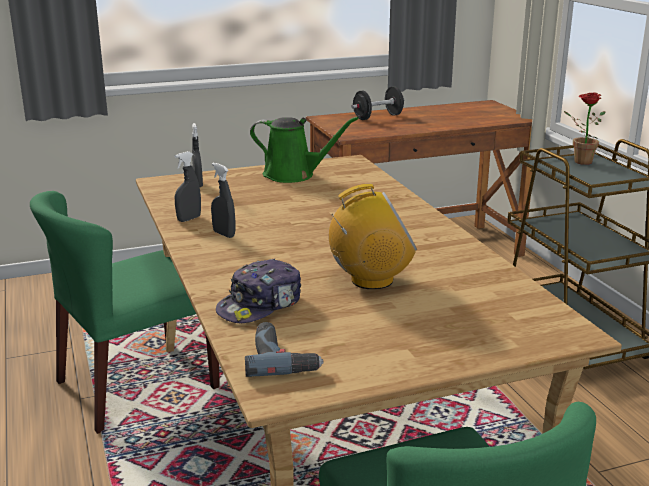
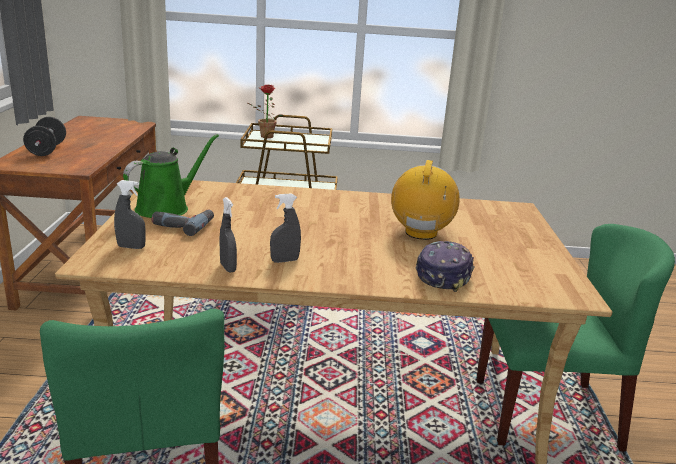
camera: 70 degrees left, 0 degrees up
cap [216,259,301,323] -> cap turned 135 degrees counterclockwise [416,241,475,292]
power drill [245,322,324,377] -> power drill moved to [152,210,214,236]

